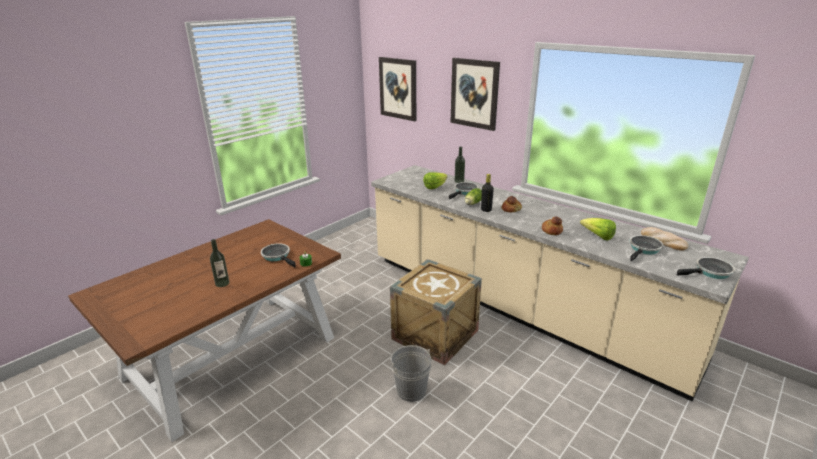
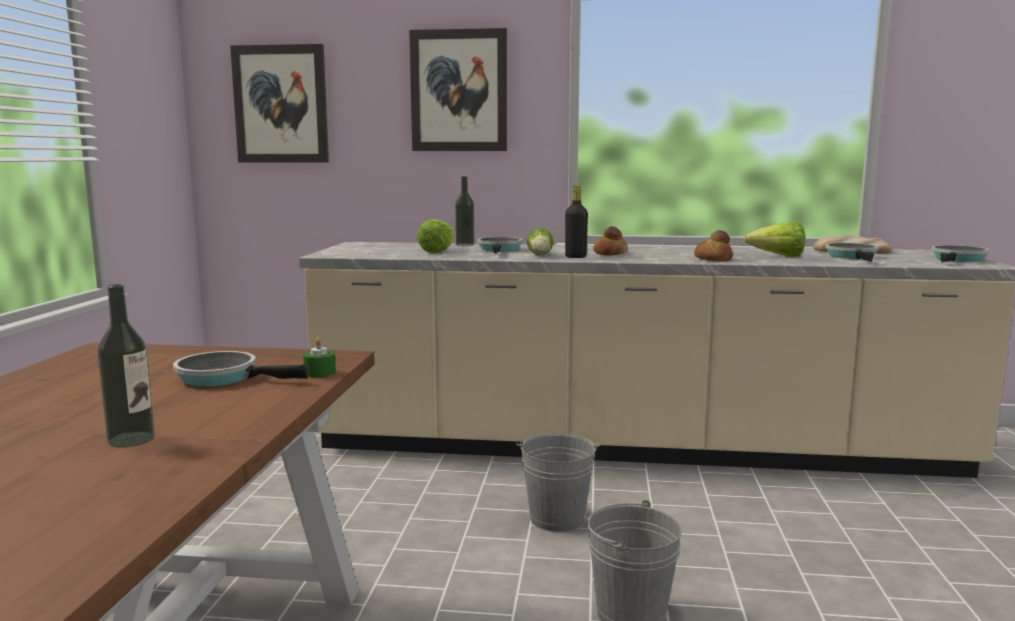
camera: 35 degrees left, 15 degrees down
crate [390,259,482,365] -> grey bucket [516,434,600,532]

